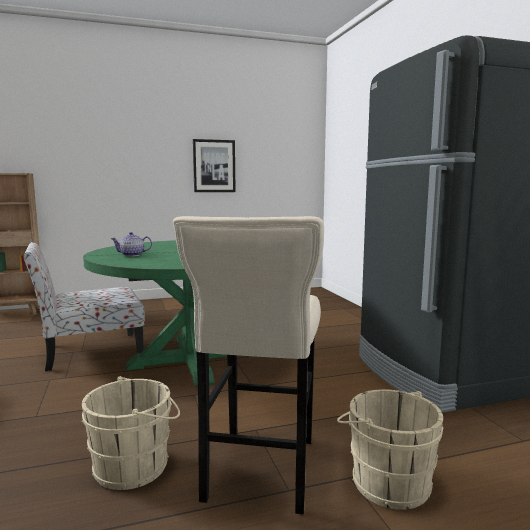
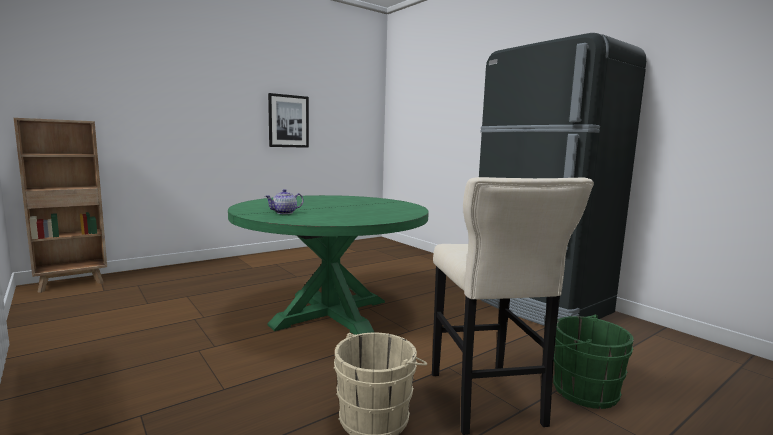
camera: 20 degrees left, 0 degrees up
chair [24,242,145,371] -> none
beige bucket [337,389,443,510] -> green bucket [553,314,634,409]

